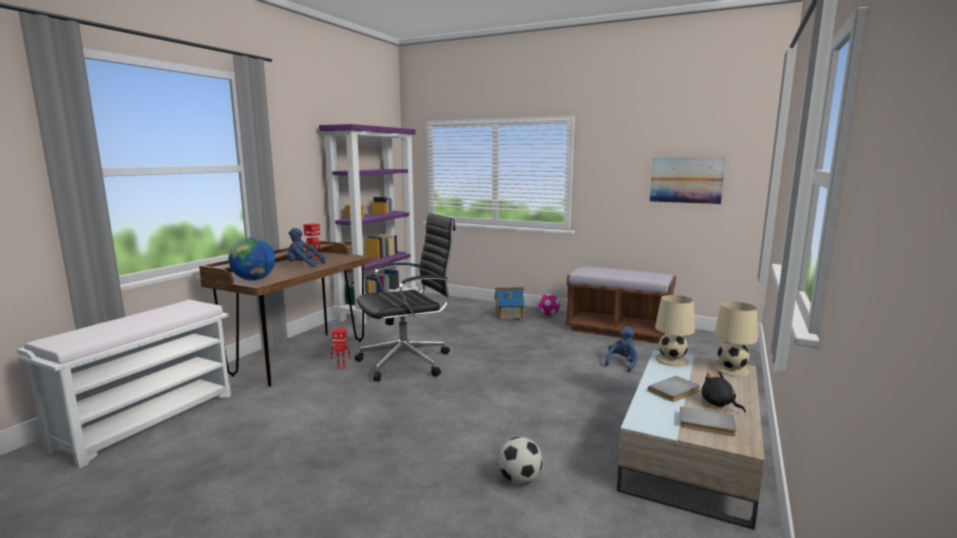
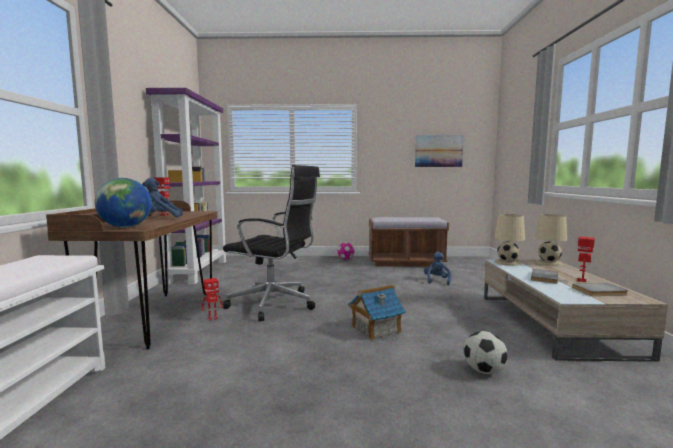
camera: 25 degrees left, 5 degrees down
black office chair [355,213,456,381] -> black office chair turned 75 degrees clockwise [222,165,320,322]
toy house [495,287,525,320] -> toy house moved to [348,285,406,340]
black plush toy [701,372,746,413] -> toy robot [577,237,595,282]

